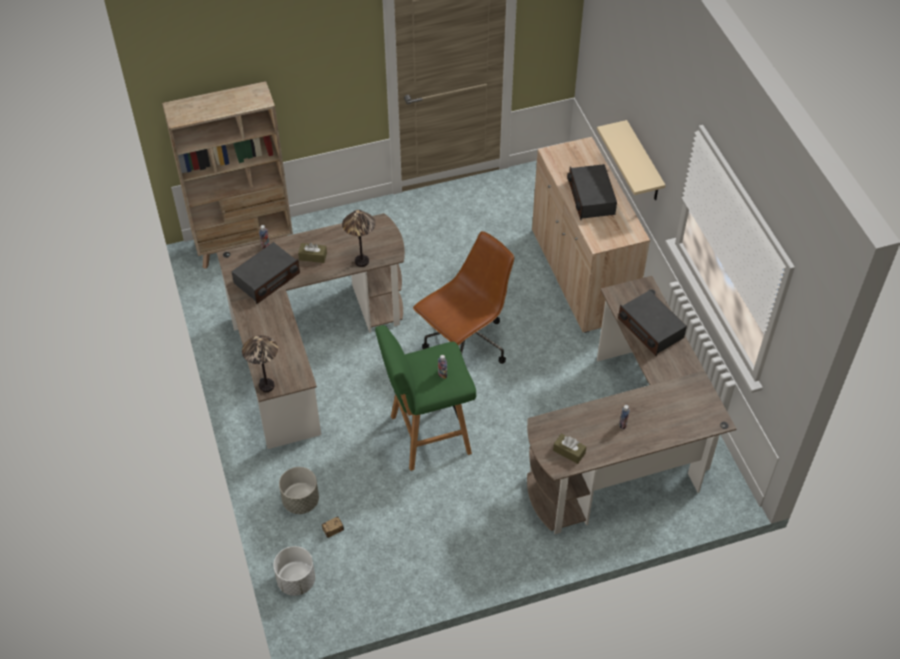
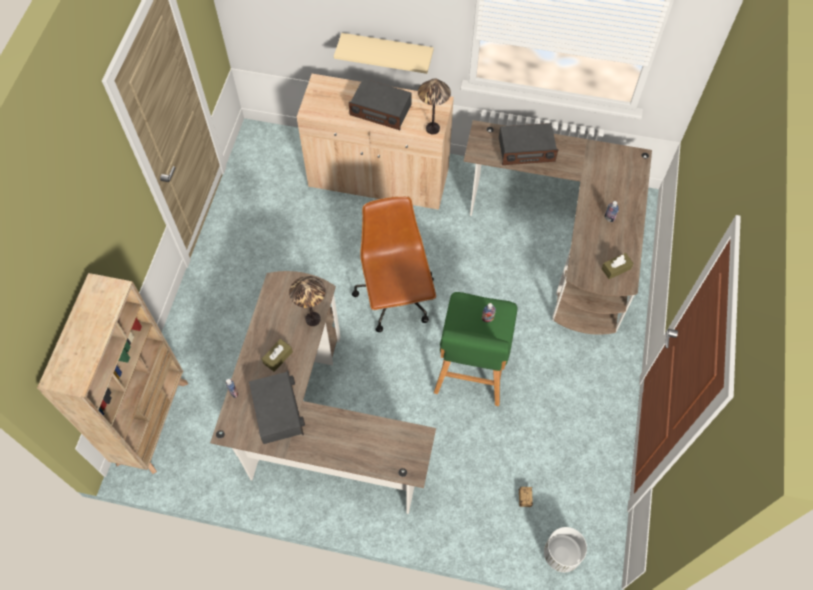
camera: 60 degrees left, 10 degrees up
table lamp [242,335,278,392] -> table lamp moved to [418,78,451,134]
grey planter [279,467,319,514] -> none

